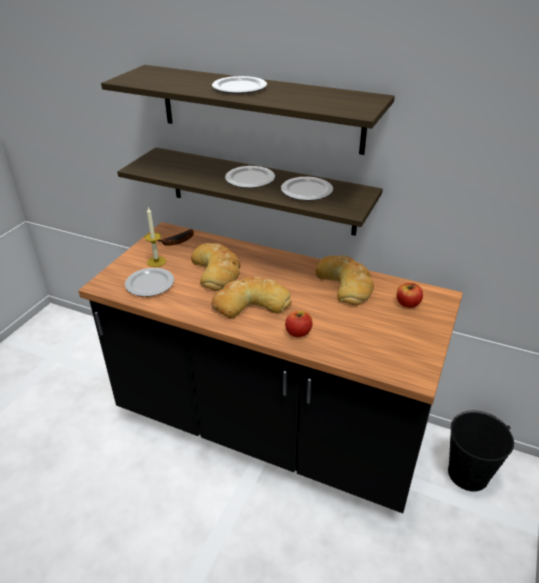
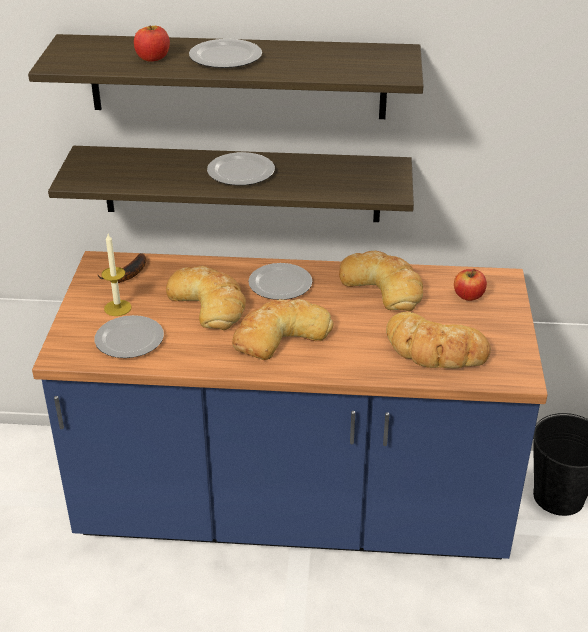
camera: 20 degrees left, 0 degrees up
black counter [78,222,463,513] -> blue counter [32,251,548,559]
plate [281,177,333,201] -> plate moved to [248,263,312,300]
apple [285,311,313,338] -> apple moved to [134,25,170,62]
none -> bread [386,312,491,368]

